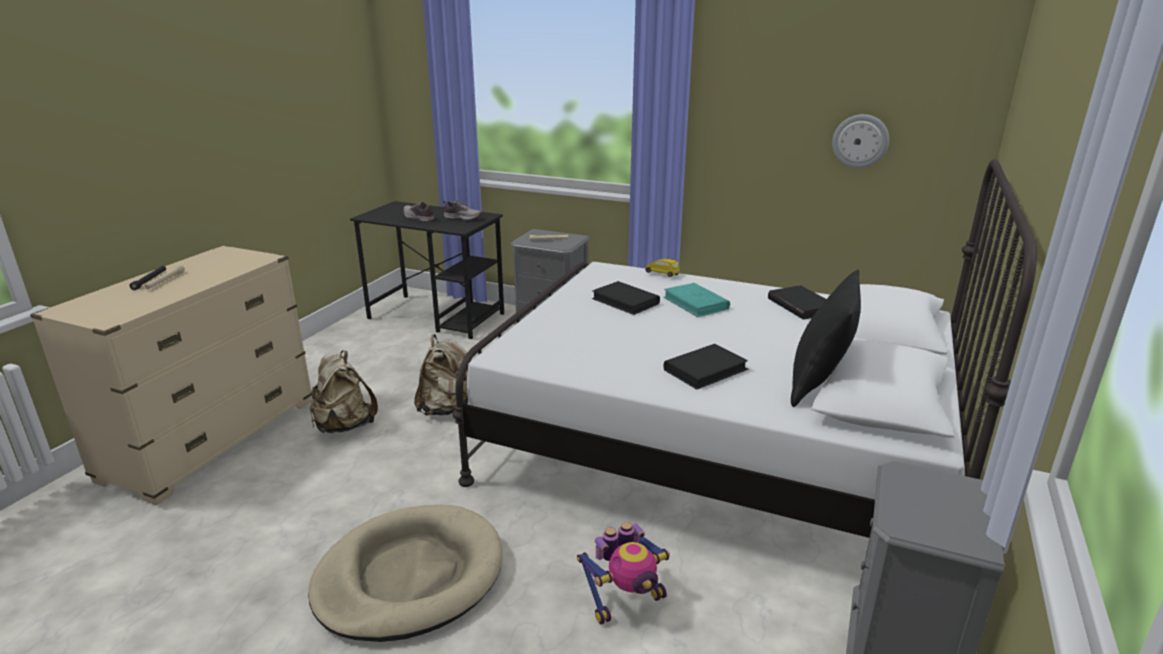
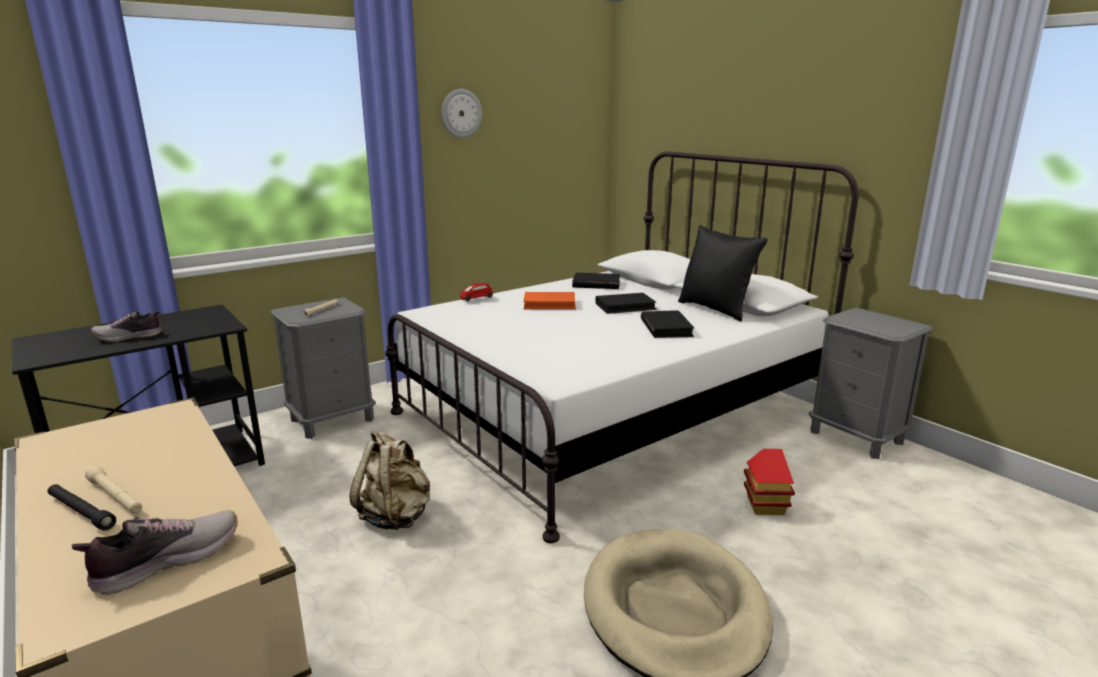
camera: 60 degrees left, 5 degrees down
beige backpack [310,350,378,433] -> none
shoe [442,200,482,220] -> shoe moved to [72,510,237,595]
toy robot [577,522,670,625] -> toy house [744,449,795,515]
black book [592,281,660,315] -> black book moved to [595,293,657,314]
yellow toy car [645,259,680,277] -> red toy car [460,283,493,301]
turquoise book [664,283,730,317] -> orange book [523,292,576,310]
wall clock [832,114,889,168] -> wall clock moved to [441,89,482,138]

